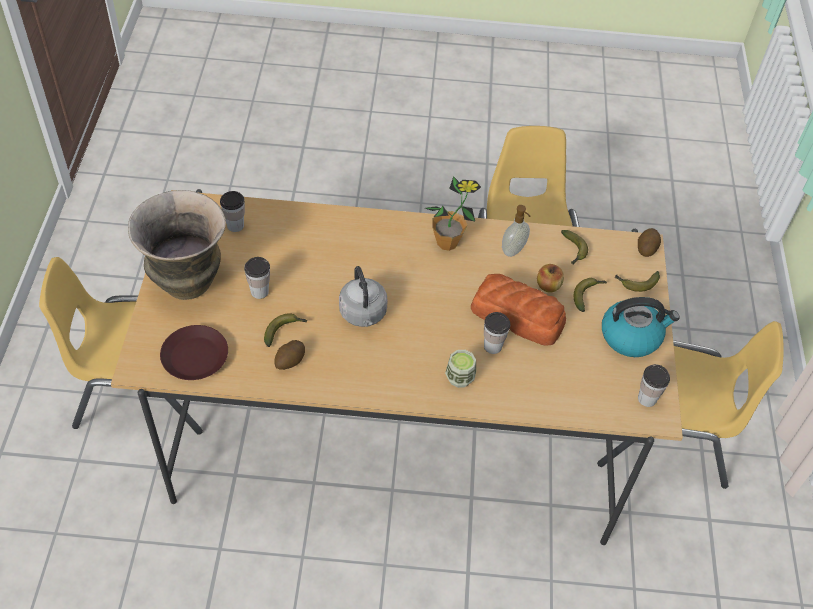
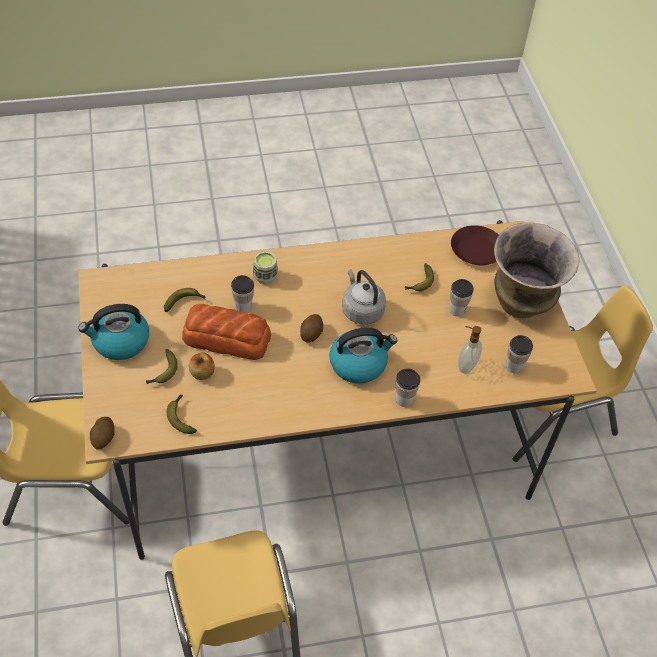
camera: 165 degrees right, 0 degrees up
potato [274,340,305,370] -> potato moved to [300,314,323,342]
potted plant [425,176,481,251] -> none
soap dispenser [502,205,531,257] -> soap dispenser moved to [458,326,482,374]
banana [614,271,660,292] -> banana moved to [164,288,206,312]
cup [638,364,670,407] -> cup moved to [396,368,420,407]
none -> kettle [329,327,397,384]

